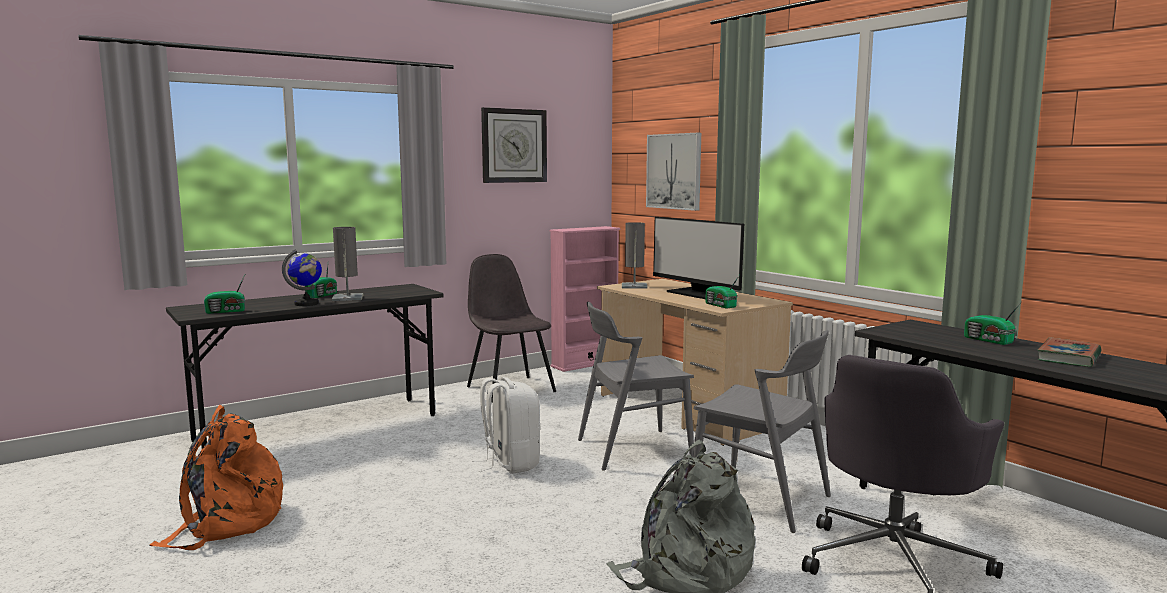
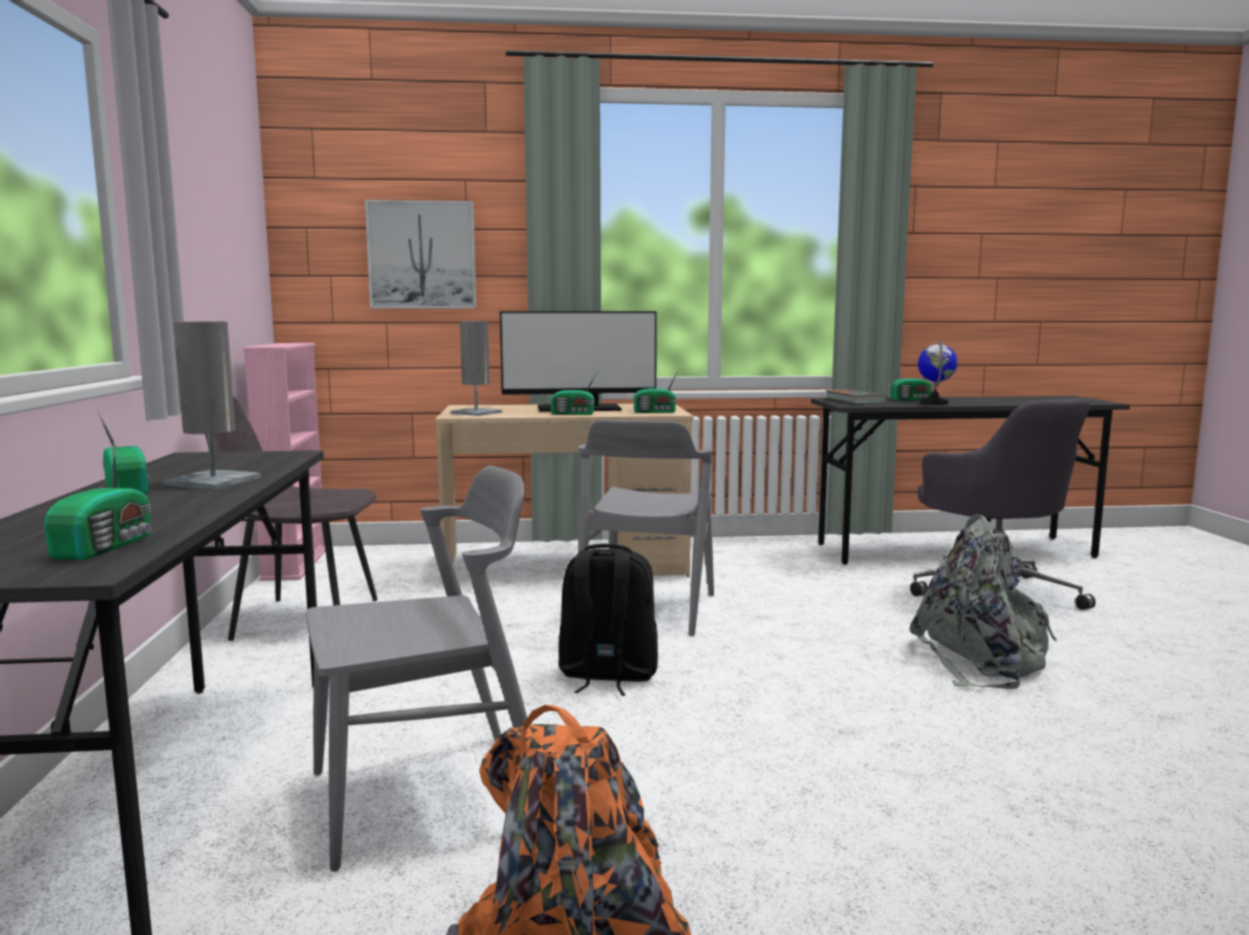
camera: 60 degrees left, 0 degrees up
globe [282,249,322,306] -> globe moved to [918,340,957,405]
white backpack [472,377,540,474] -> black backpack [559,544,658,696]
wall clock [481,107,547,183] -> none
grey chair [693,330,831,533] -> grey chair moved to [306,465,527,872]
book [1037,338,1101,367] -> book moved to [826,390,888,404]
none -> radio [551,372,597,415]

